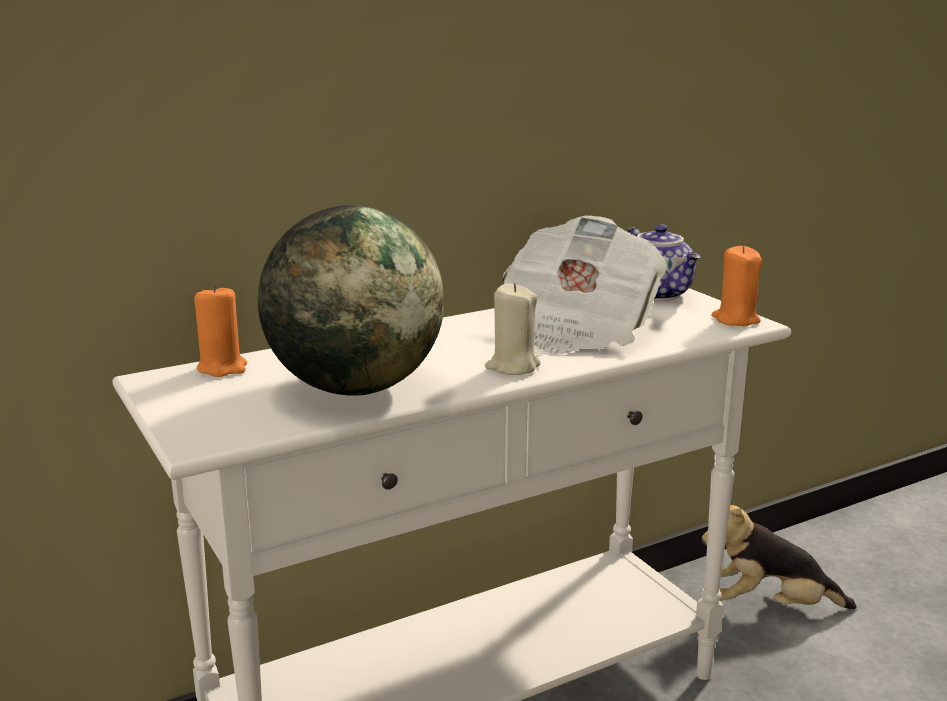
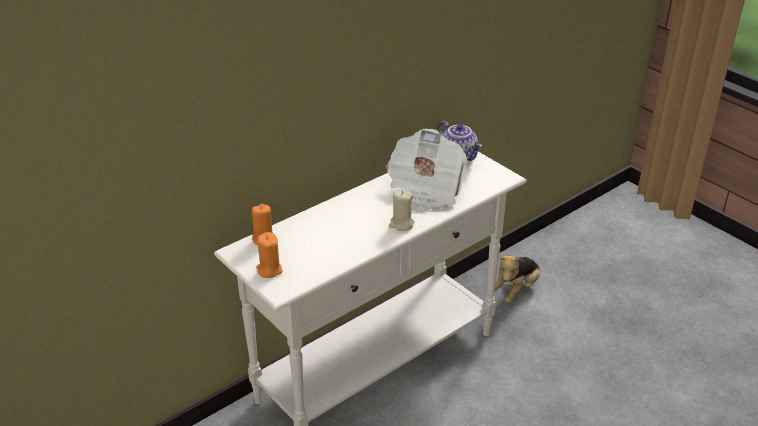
camera: 10 degrees left, 15 degrees up
globe [258,205,444,396] -> none
plush toy [702,505,856,609] -> plush toy turned 45 degrees counterclockwise [494,256,540,303]
orange candle [711,245,762,326] -> orange candle moved to [256,232,282,278]

